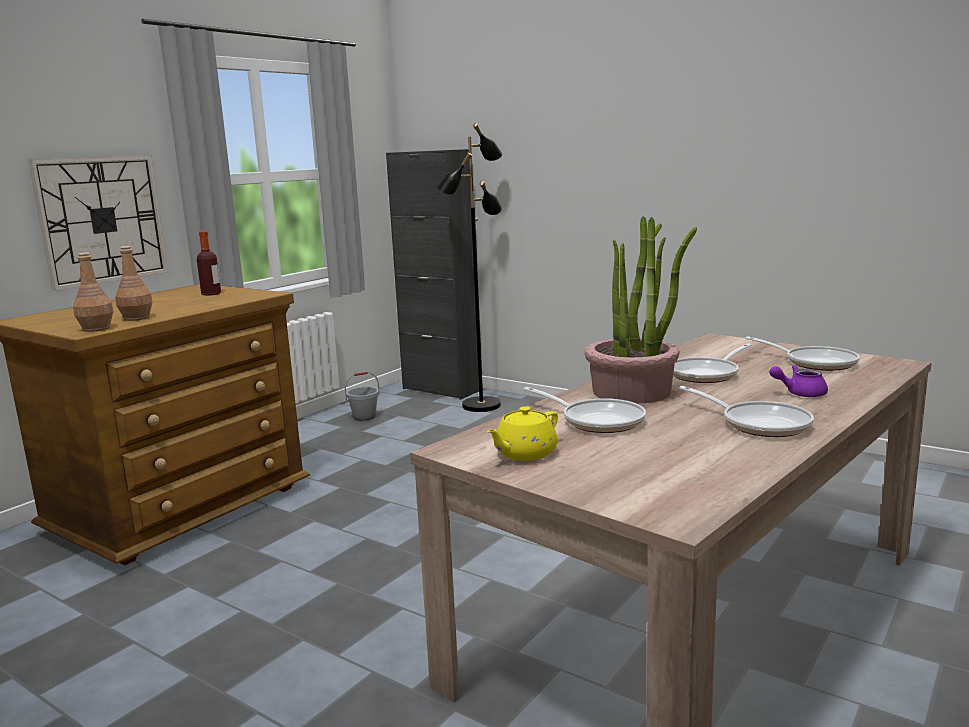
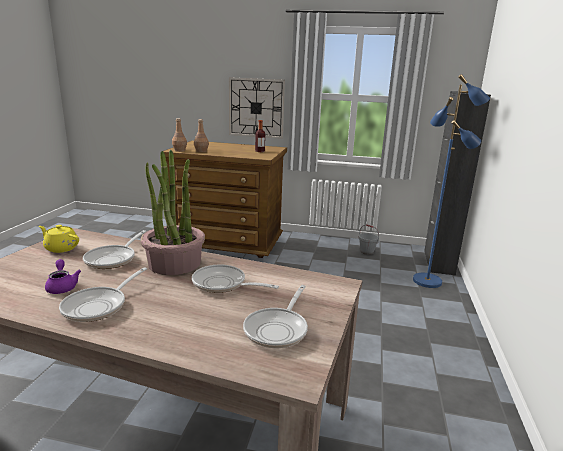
camera: 65 degrees right, 5 degrees up
black floor lamp [436,123,502,412] -> blue floor lamp [413,74,490,288]
purple teapot [769,365,828,397] -> purple teapot moved to [45,259,81,294]

